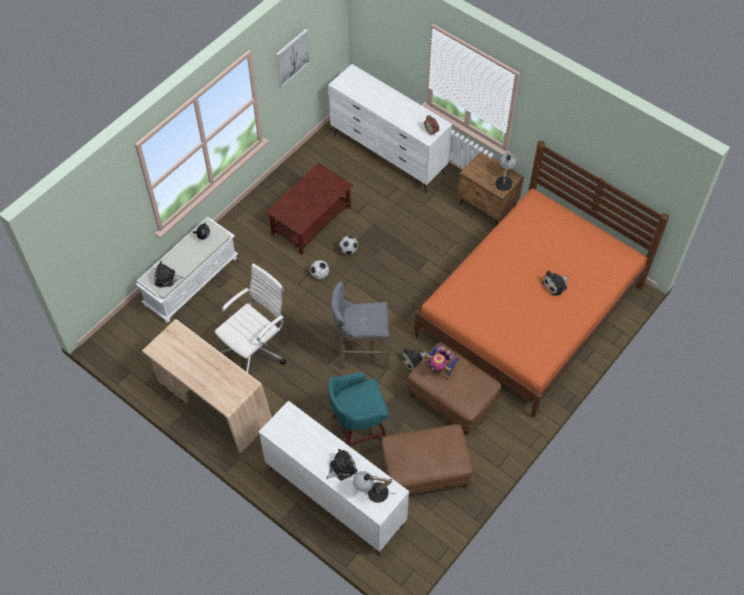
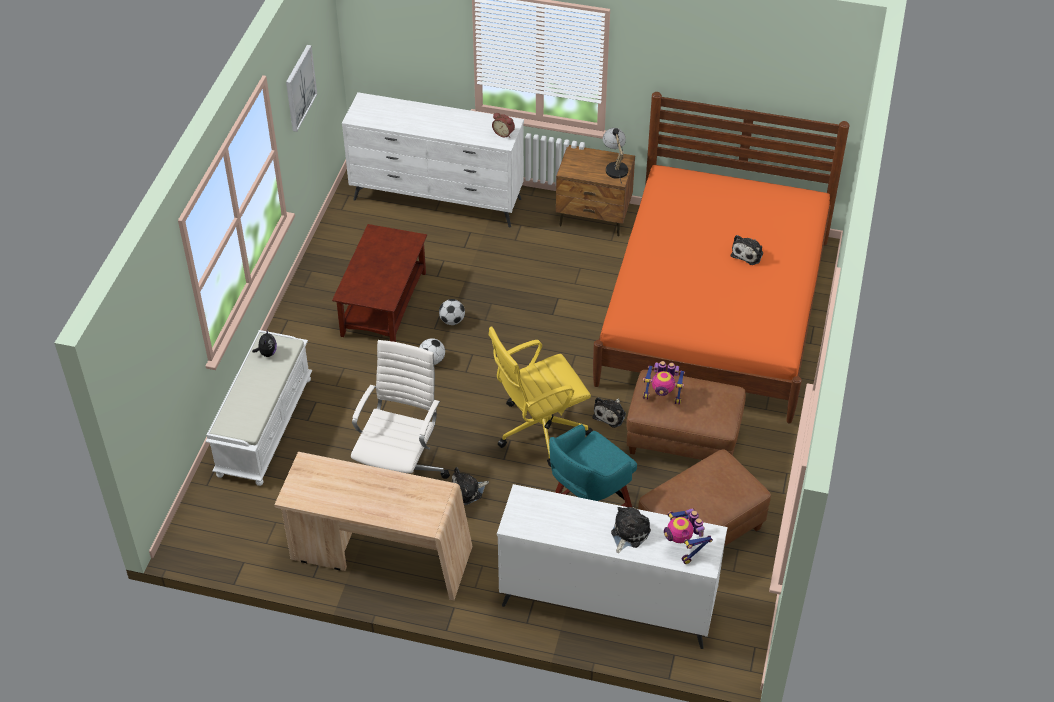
camera: 25 degrees left, 10 degrees down
plush toy [154,261,183,288] -> plush toy moved to [452,467,489,505]
grey stool [331,281,389,370] -> yellow office chair [488,326,593,467]
table lamp [353,471,396,503] -> toy robot [664,508,713,564]

